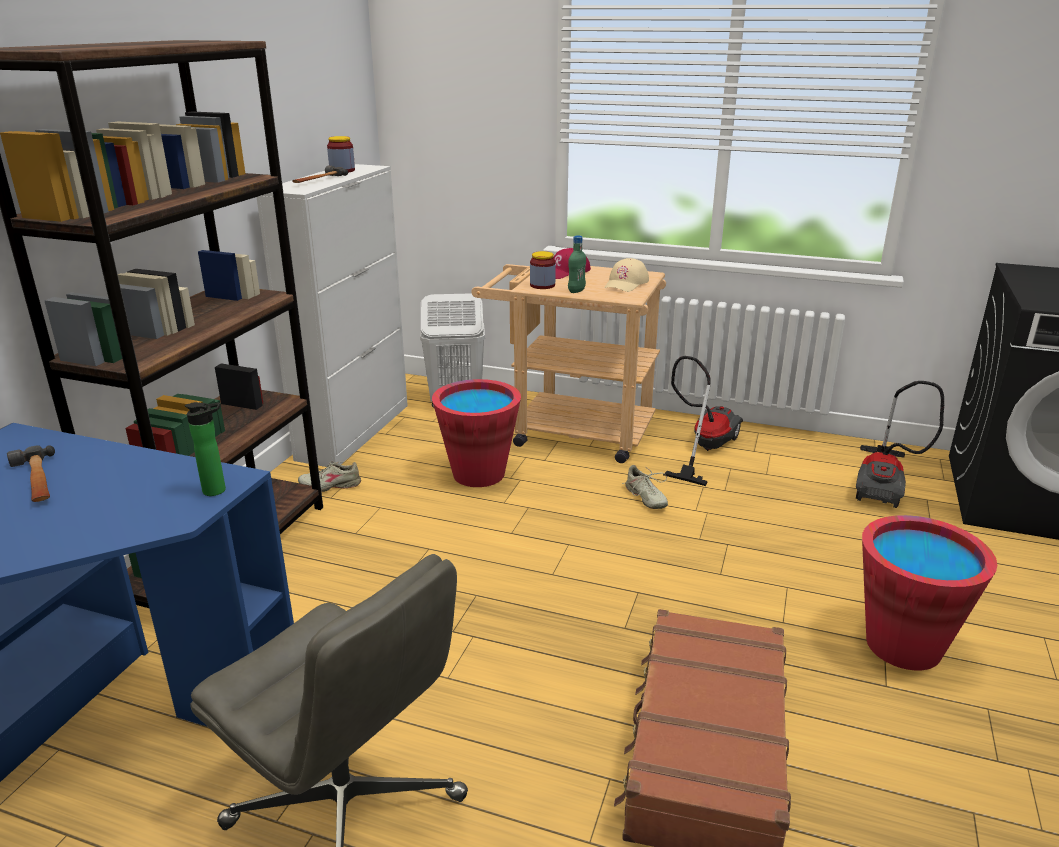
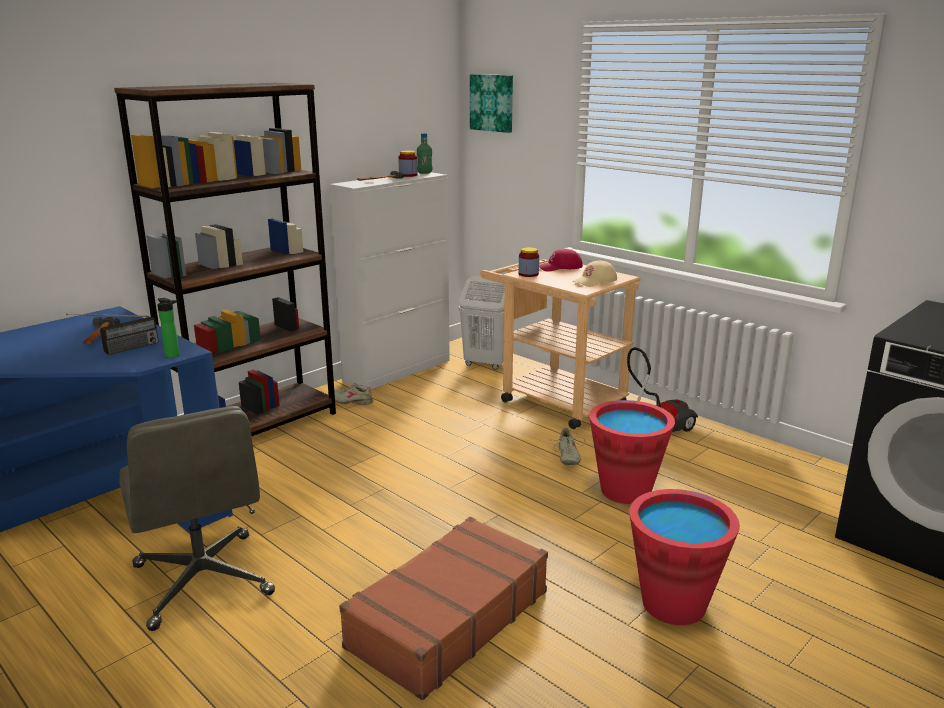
camera: 25 degrees right, 5 degrees down
red bucket [432,379,521,487] -> red bucket moved to [589,400,675,504]
green bottle [568,235,586,293] -> green bottle moved to [417,133,432,174]
vacuum cleaner [856,381,944,508] -> none
none -> radio [67,314,159,355]
none -> picture [470,74,513,133]

